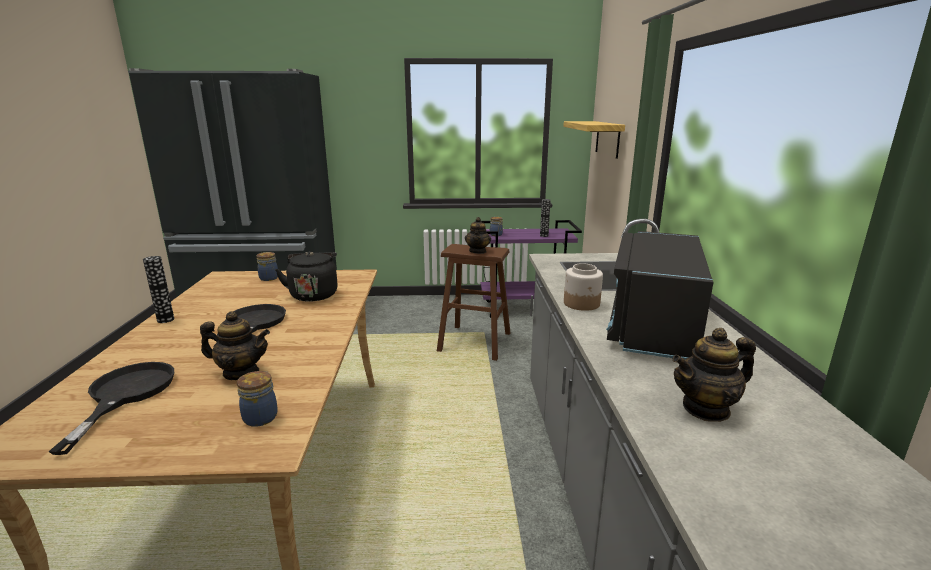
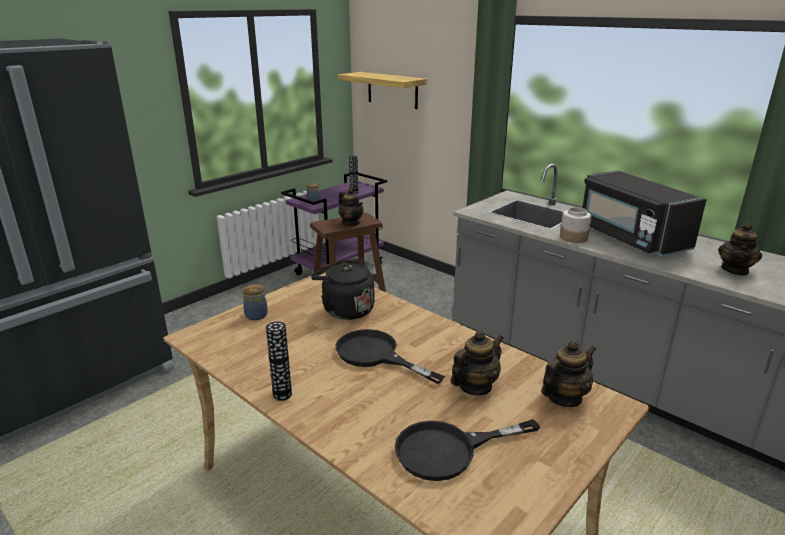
camera: 45 degrees left, 5 degrees up
black frying pan [49,362,174,455] -> black frying pan turned 60 degrees counterclockwise [395,419,540,481]
jar [237,371,278,427] -> teapot [541,341,596,407]

